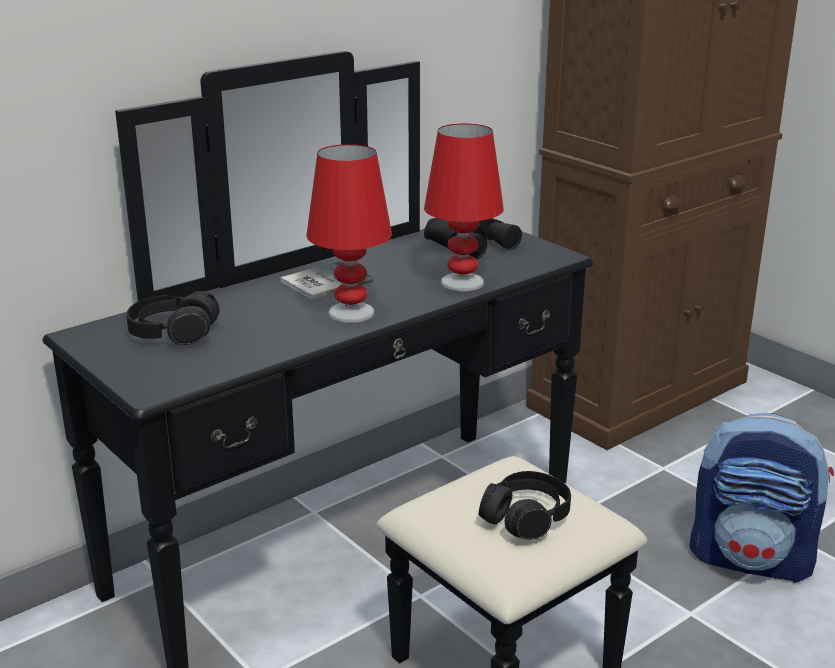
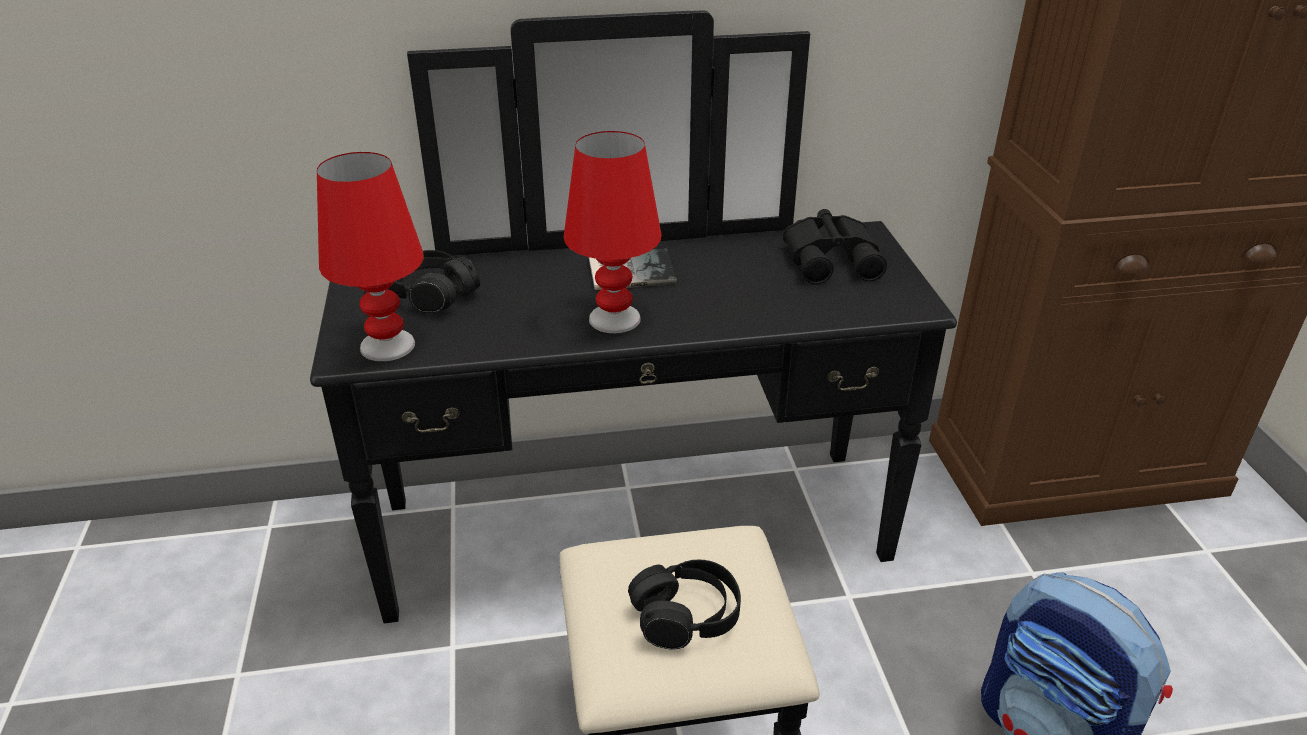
camera: 30 degrees right, 10 degrees up
red table lamp [424,123,504,291] -> red table lamp moved to [317,152,424,361]

